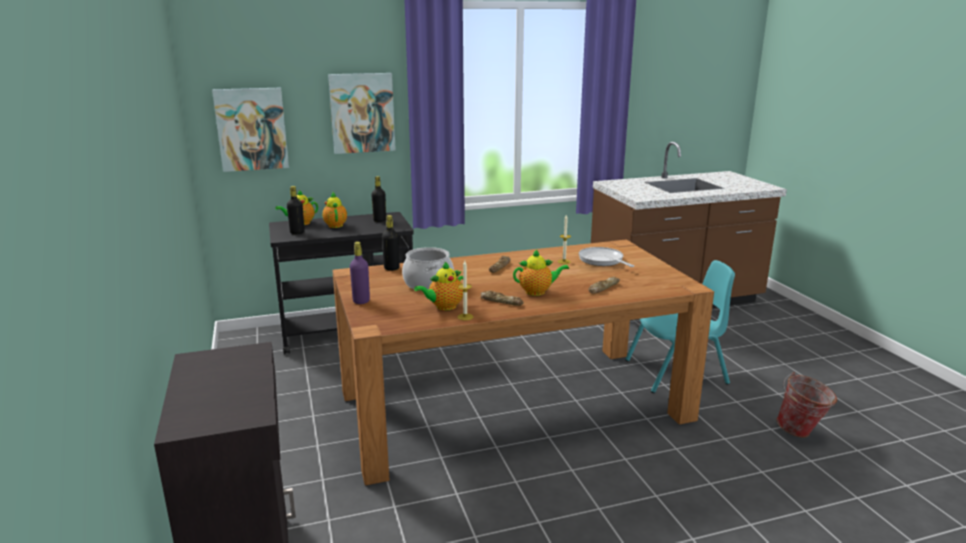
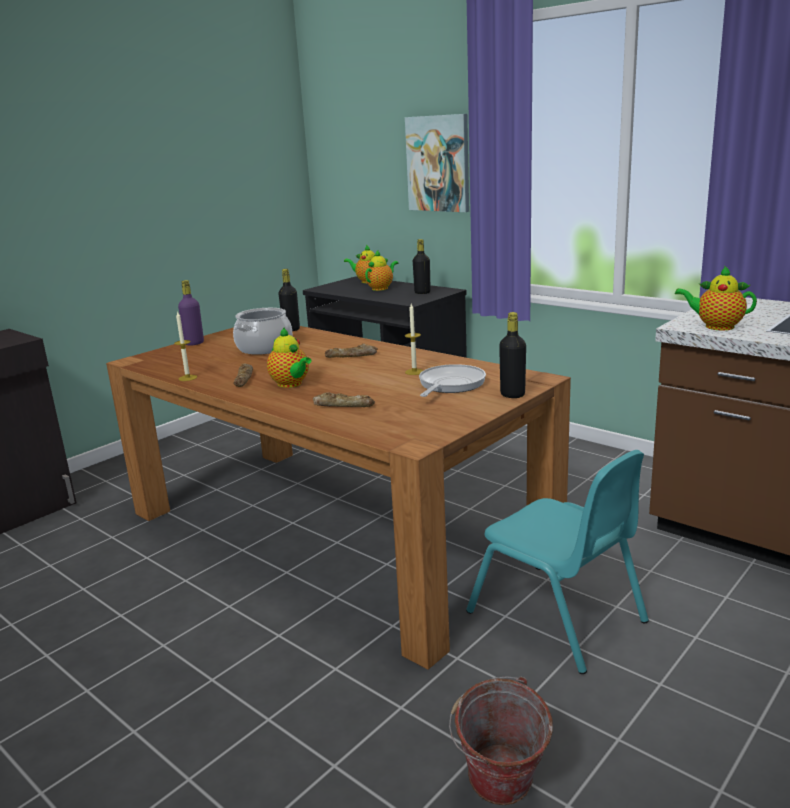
camera: 60 degrees right, 0 degrees up
picture [212,88,289,172] -> none
black bottle [287,186,305,234] -> black bottle moved to [499,312,526,398]
teapot [414,261,463,311] -> teapot moved to [675,265,757,330]

